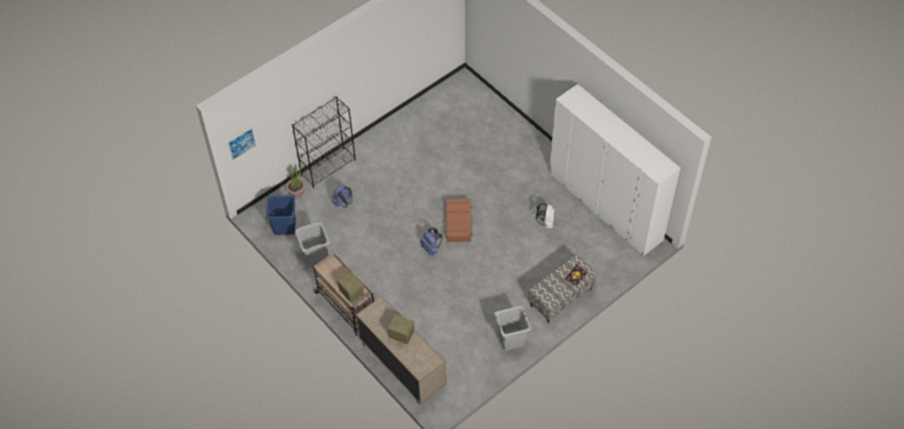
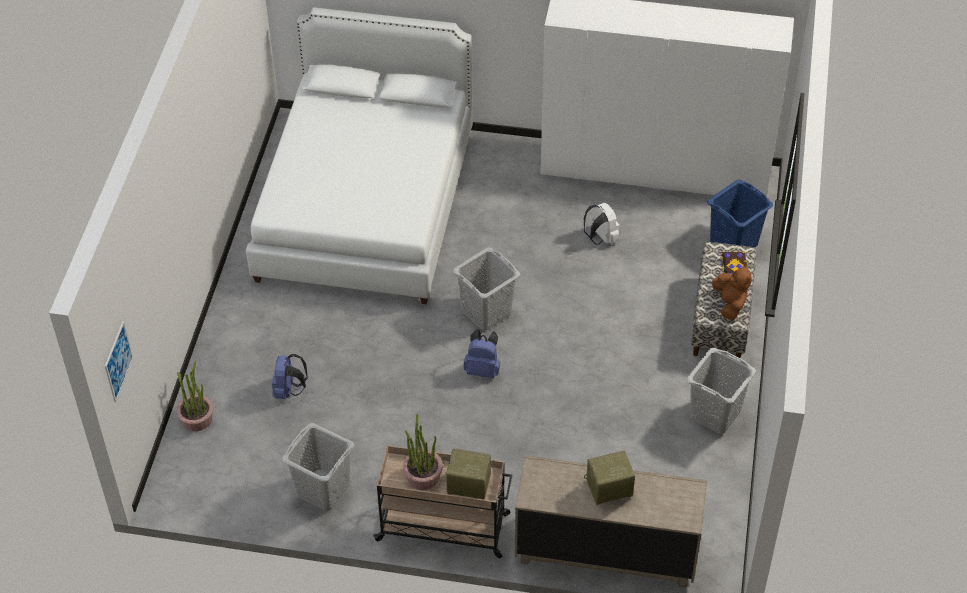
camera: 40 degrees left, 5 degrees down
blue laundry basket [266,195,296,235] -> blue laundry basket moved to [707,180,773,248]
black bookcase [292,96,356,188] -> none
brown suitcase [446,198,473,242] -> grey laundry basket [452,247,520,330]
none -> white bed [246,7,473,304]
none -> potted plant [403,413,443,490]
none -> brown plush toy [712,264,752,320]

